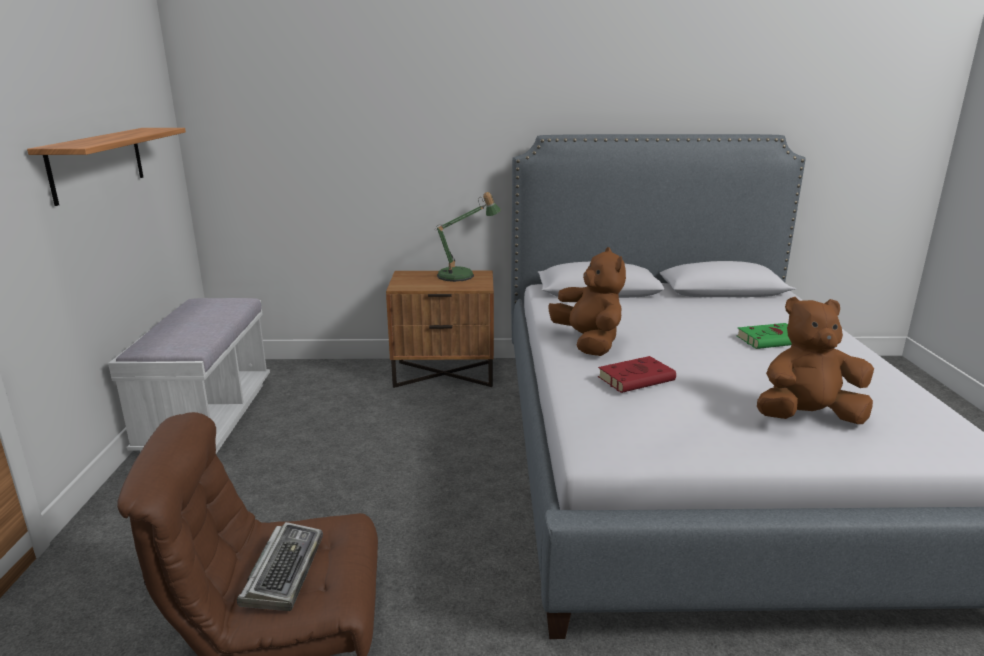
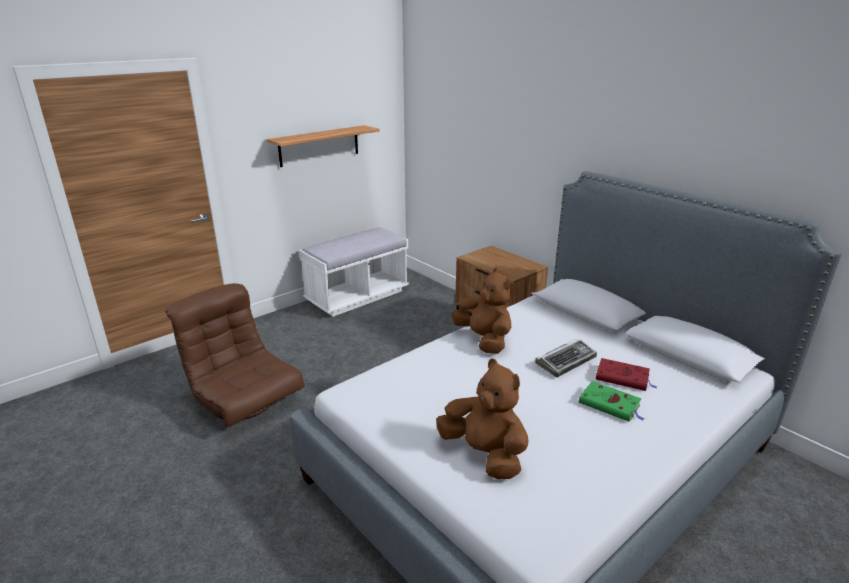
camera: 50 degrees right, 5 degrees up
keyboard [237,522,323,611] -> keyboard moved to [535,339,597,377]
table lamp [435,192,501,282] -> none
brown plush toy [548,247,626,356] -> brown plush toy turned 60 degrees counterclockwise [451,268,512,354]
red book [598,356,676,393] -> red book moved to [595,358,657,391]

